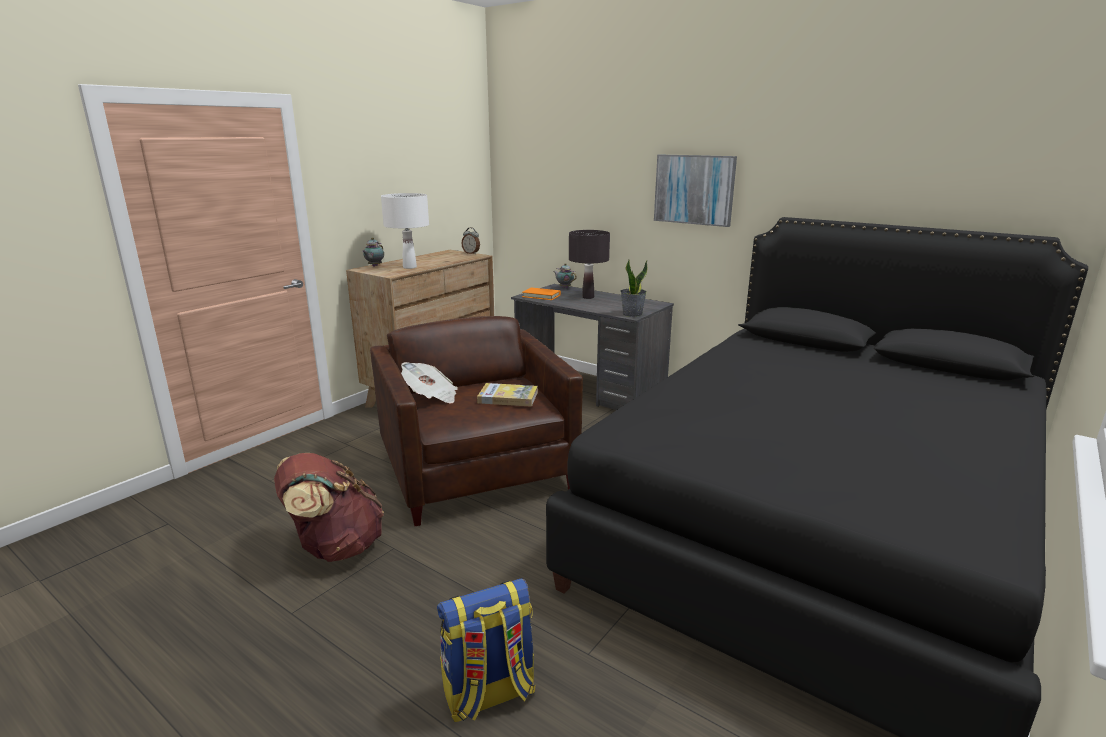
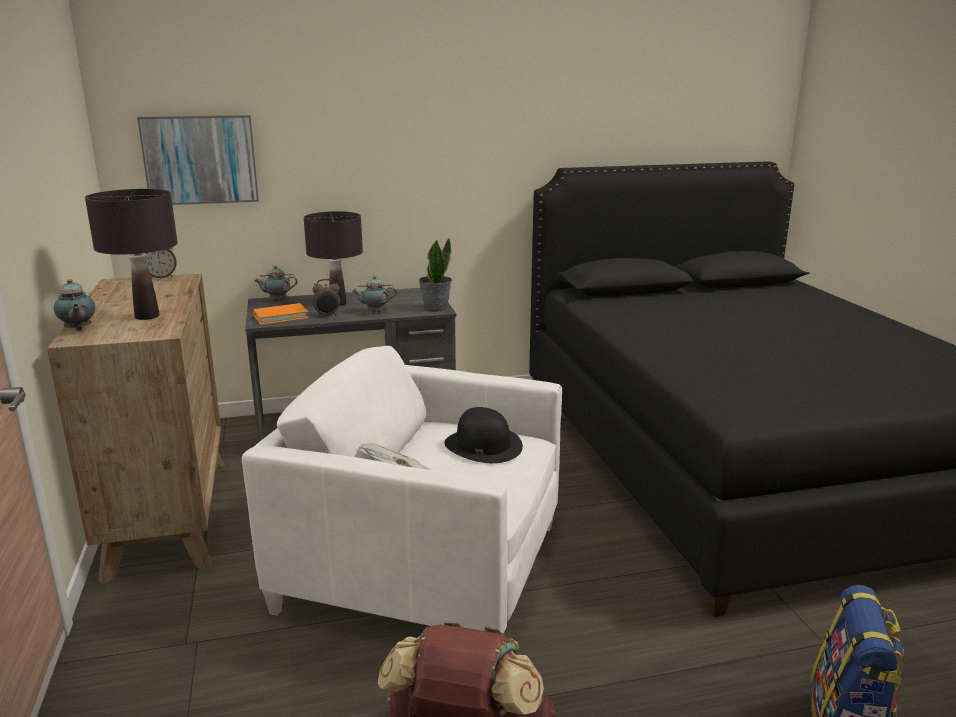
camera: 50 degrees left, 0 degrees up
brown armchair [370,316,583,526] -> white armchair [242,346,562,633]
white table lamp [381,193,429,269] -> black table lamp [85,189,178,320]
book [477,383,538,407] -> black hat [444,407,523,463]
picture [654,155,737,227] -> picture moved to [137,115,259,205]
none -> alarm clock [312,279,340,317]
none -> teapot [353,276,397,312]

